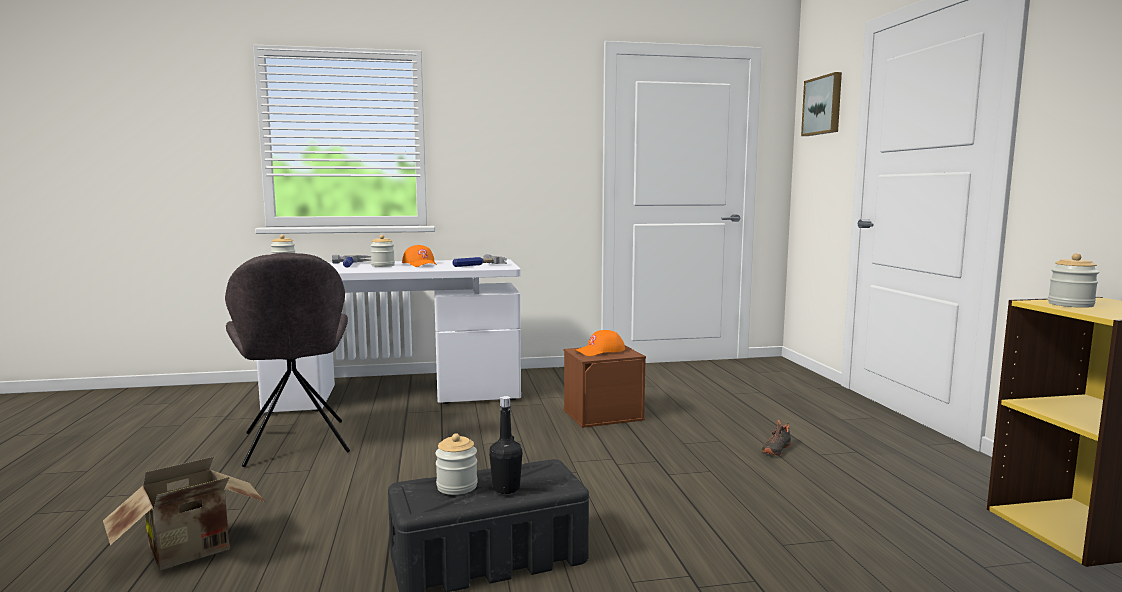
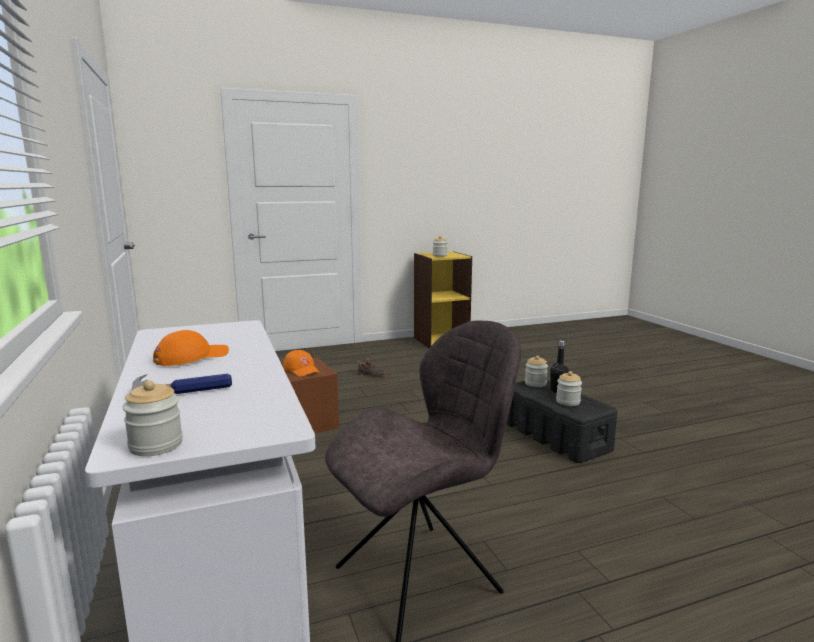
camera: 100 degrees left, 5 degrees up
cardboard box [103,457,265,571] -> none
jar [370,235,395,267] -> jar moved to [525,355,548,387]
hammer [452,254,507,267] -> none
picture [801,72,842,136] -> none

